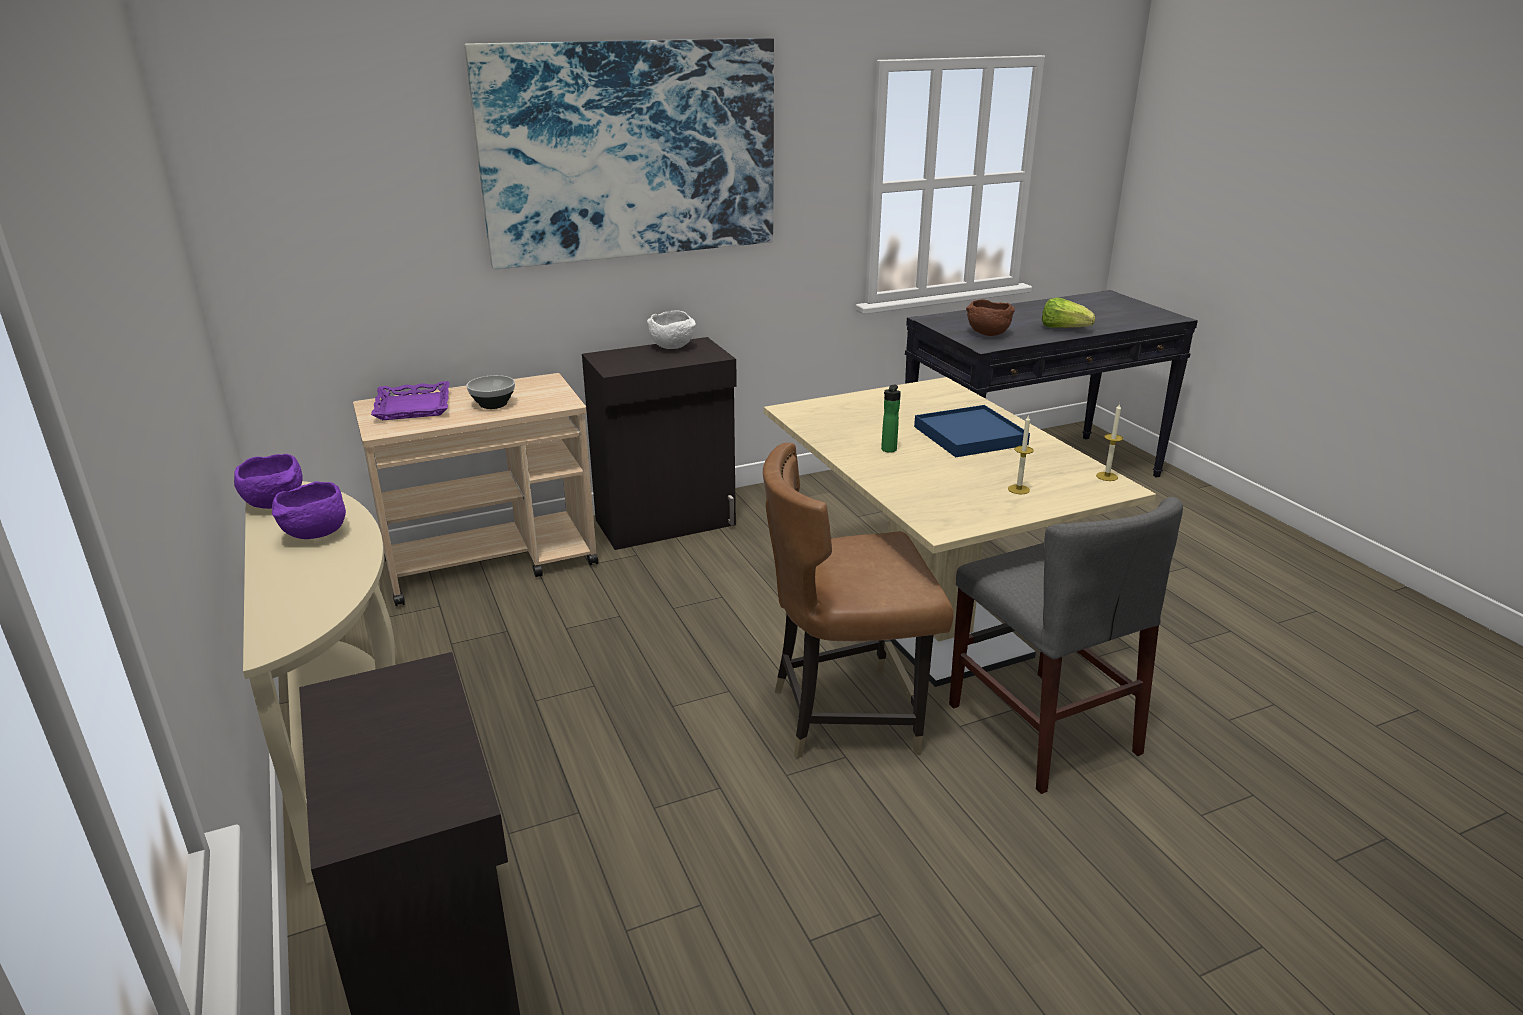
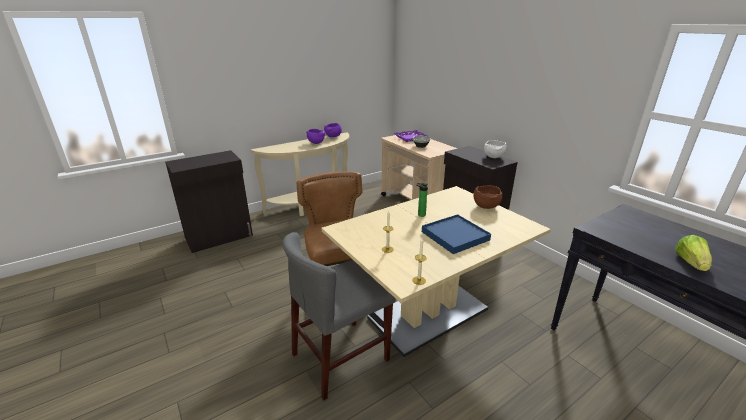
camera: 80 degrees right, 0 degrees up
picture [464,38,774,269] -> none
brown bowl [966,299,1015,336] -> brown bowl moved to [474,185,502,209]

